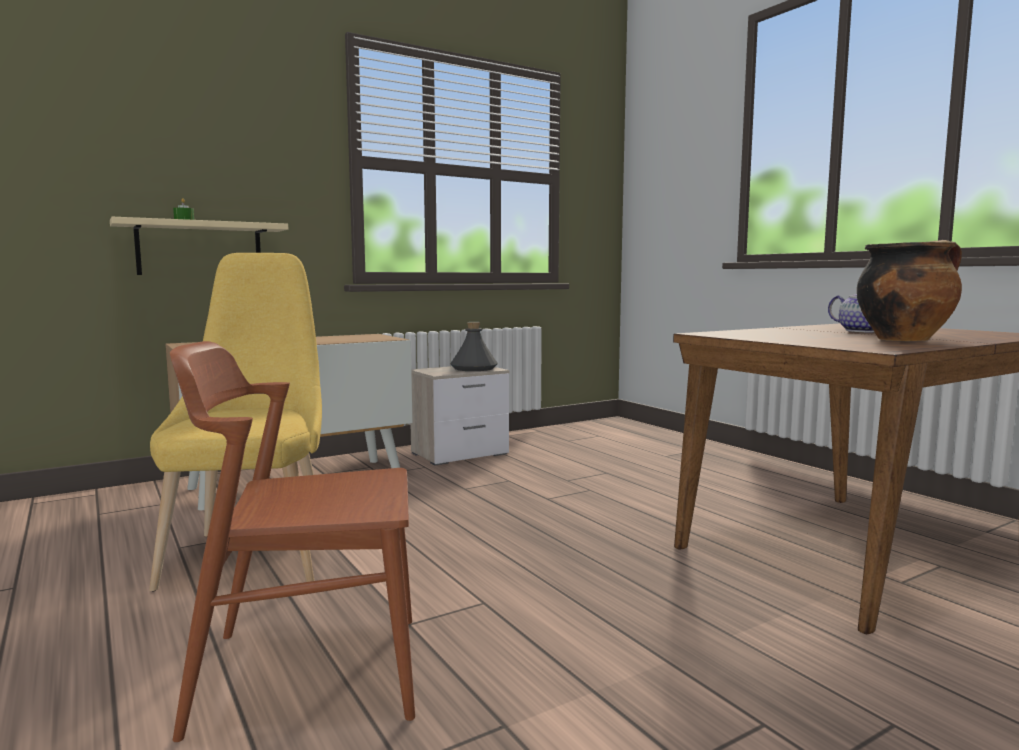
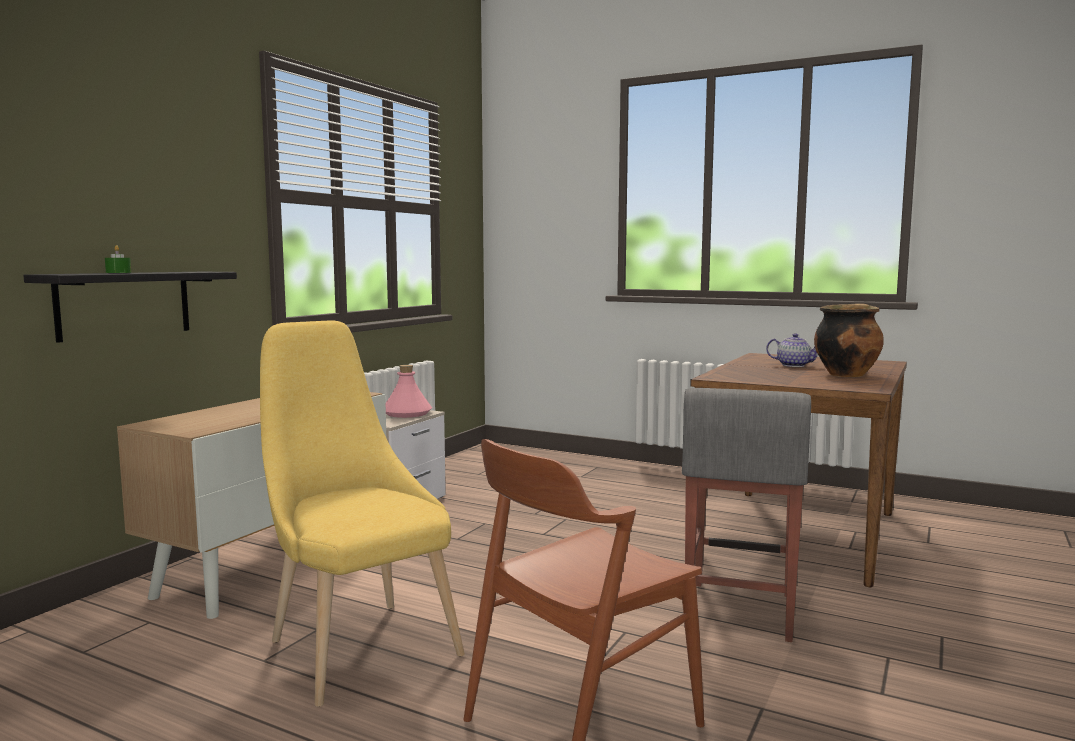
camera: 30 degrees left, 0 degrees up
beige shelf [110,217,288,275] -> black shelf [23,272,237,343]
grey bottle [450,322,498,371] -> pink bottle [386,365,432,418]
none -> grey stool [682,388,811,642]

